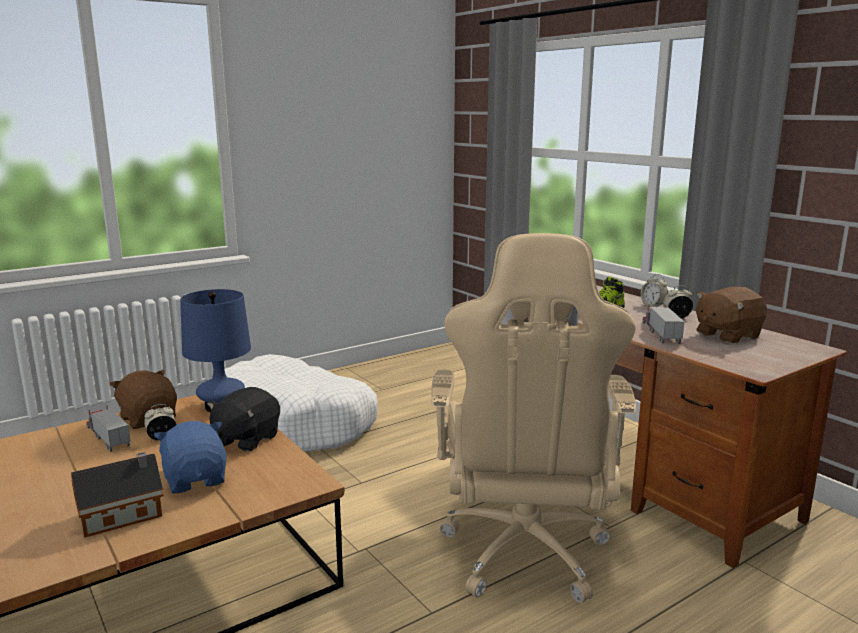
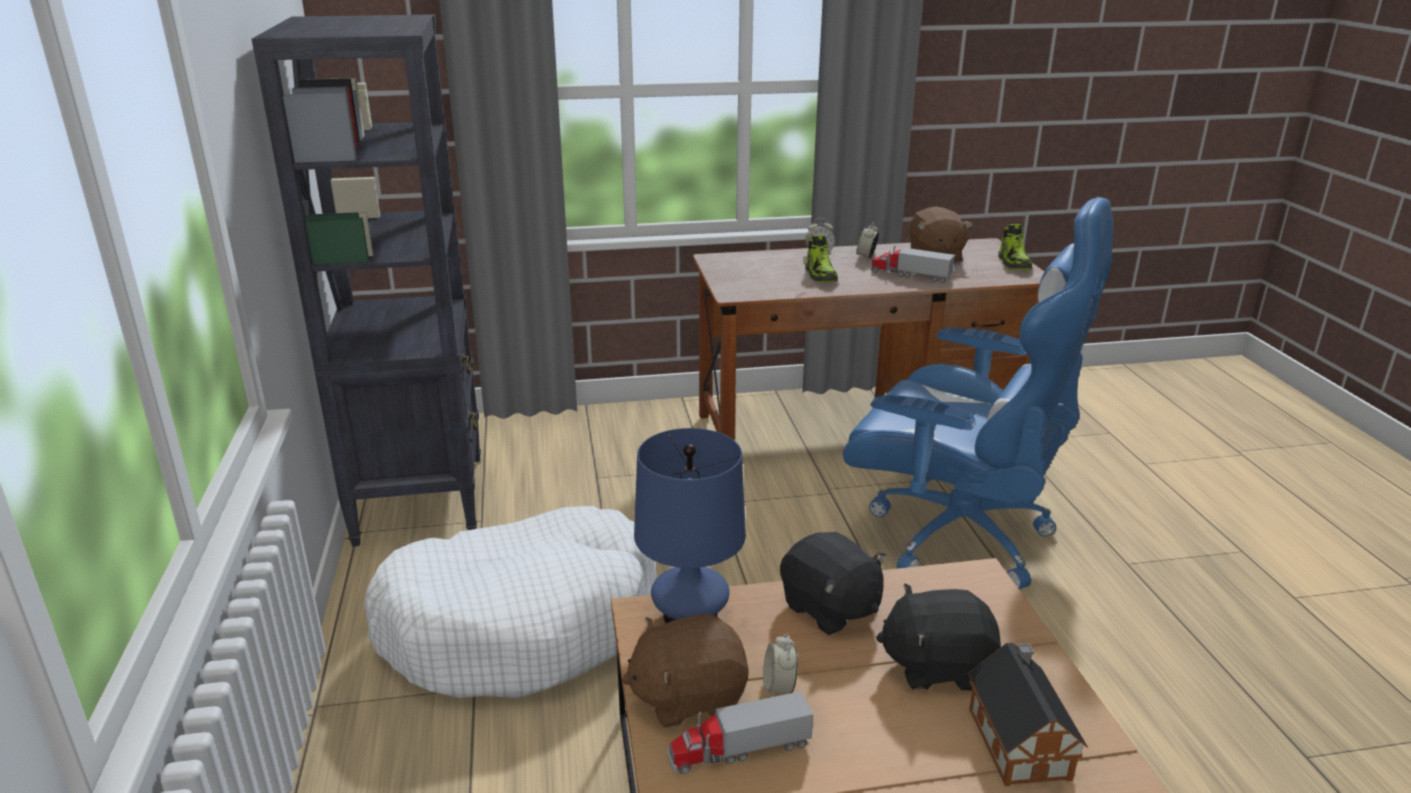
camera: 65 degrees left, 10 degrees up
blue plush toy [154,421,227,493] -> black plush toy [876,584,1001,691]
beige office chair [431,233,636,603] -> blue office chair [843,197,1113,589]
none -> black bookcase [252,14,481,547]
none -> shoe [998,224,1032,270]

